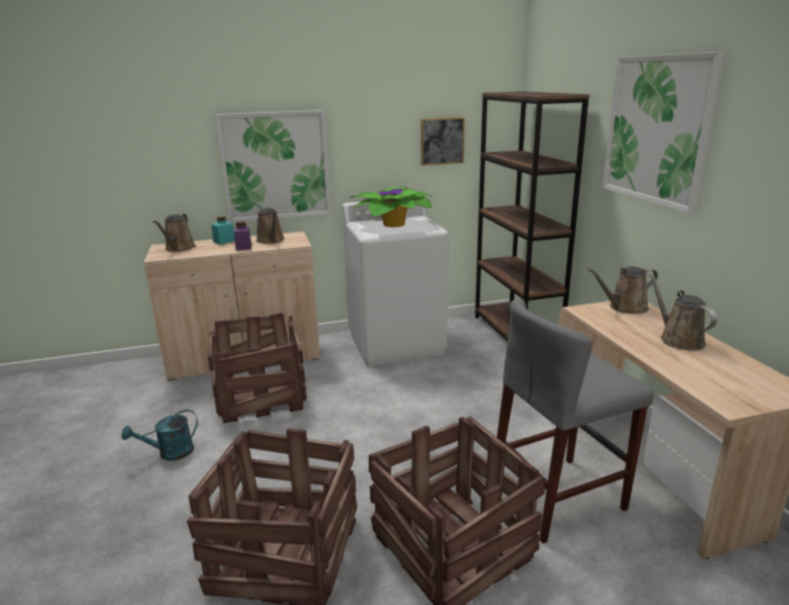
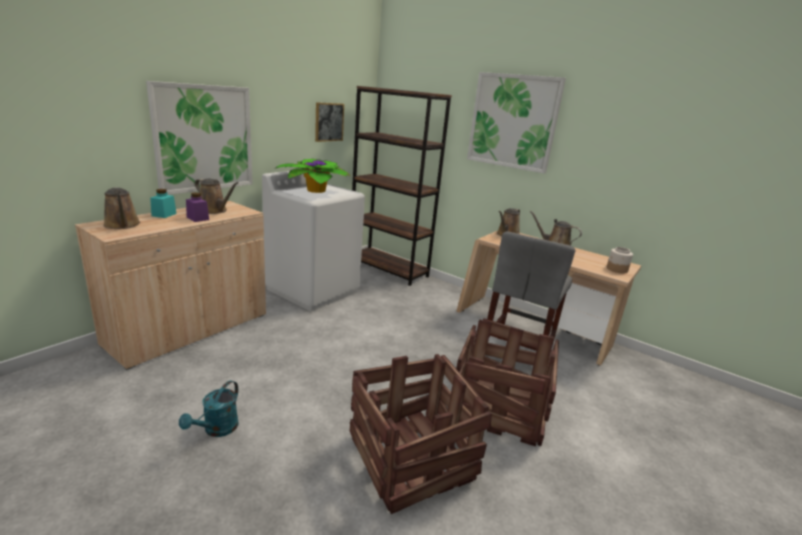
camera: 40 degrees left, 0 degrees up
crate [208,313,307,423] -> none
none -> jar [607,247,633,273]

